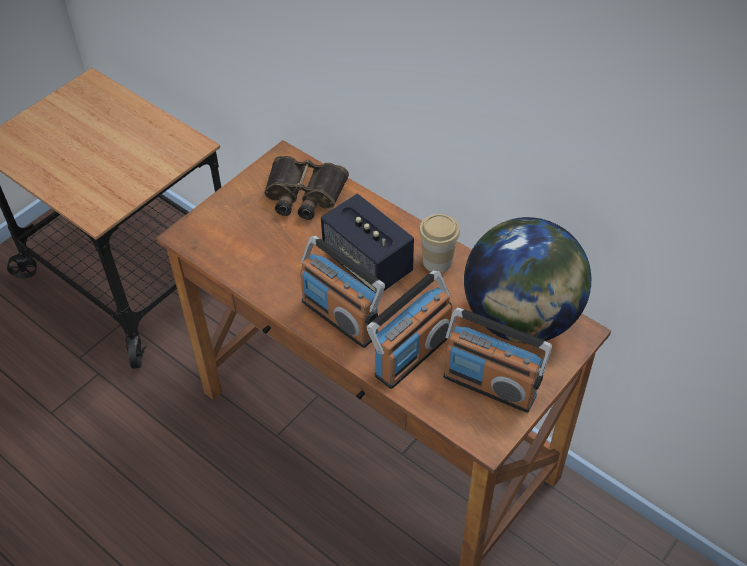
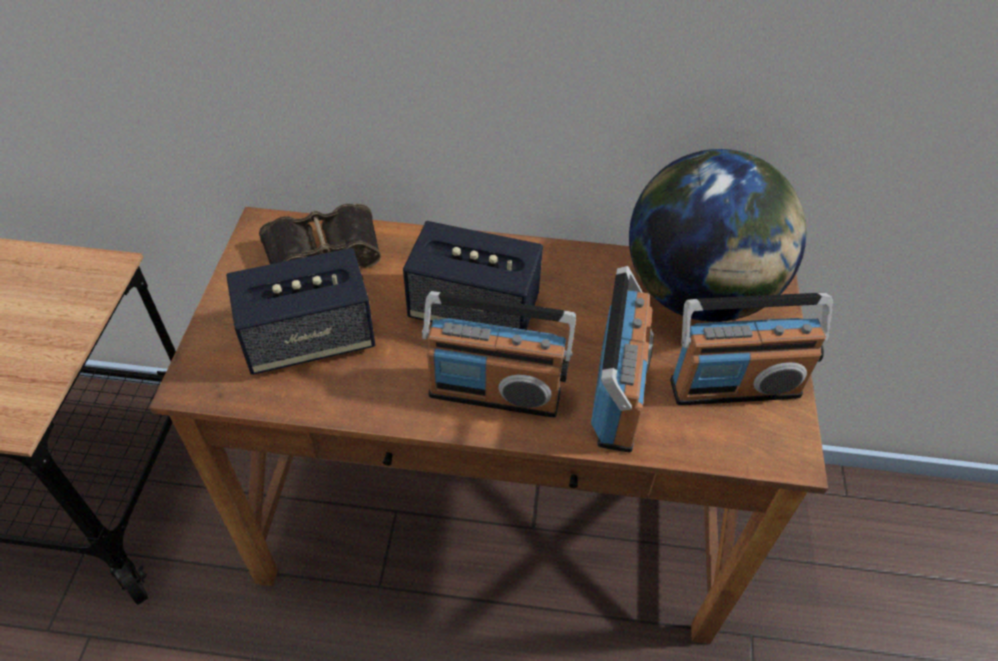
camera: 35 degrees left, 0 degrees up
cup [419,214,460,273] -> none
none -> speaker [226,248,375,375]

